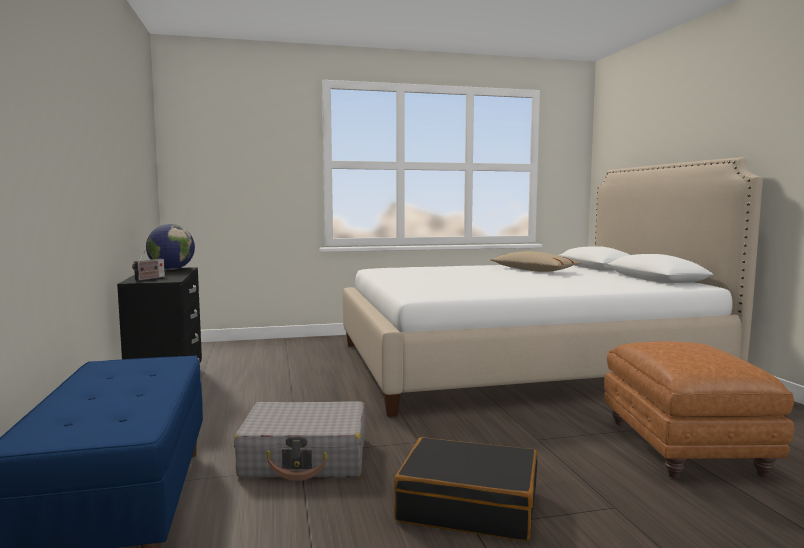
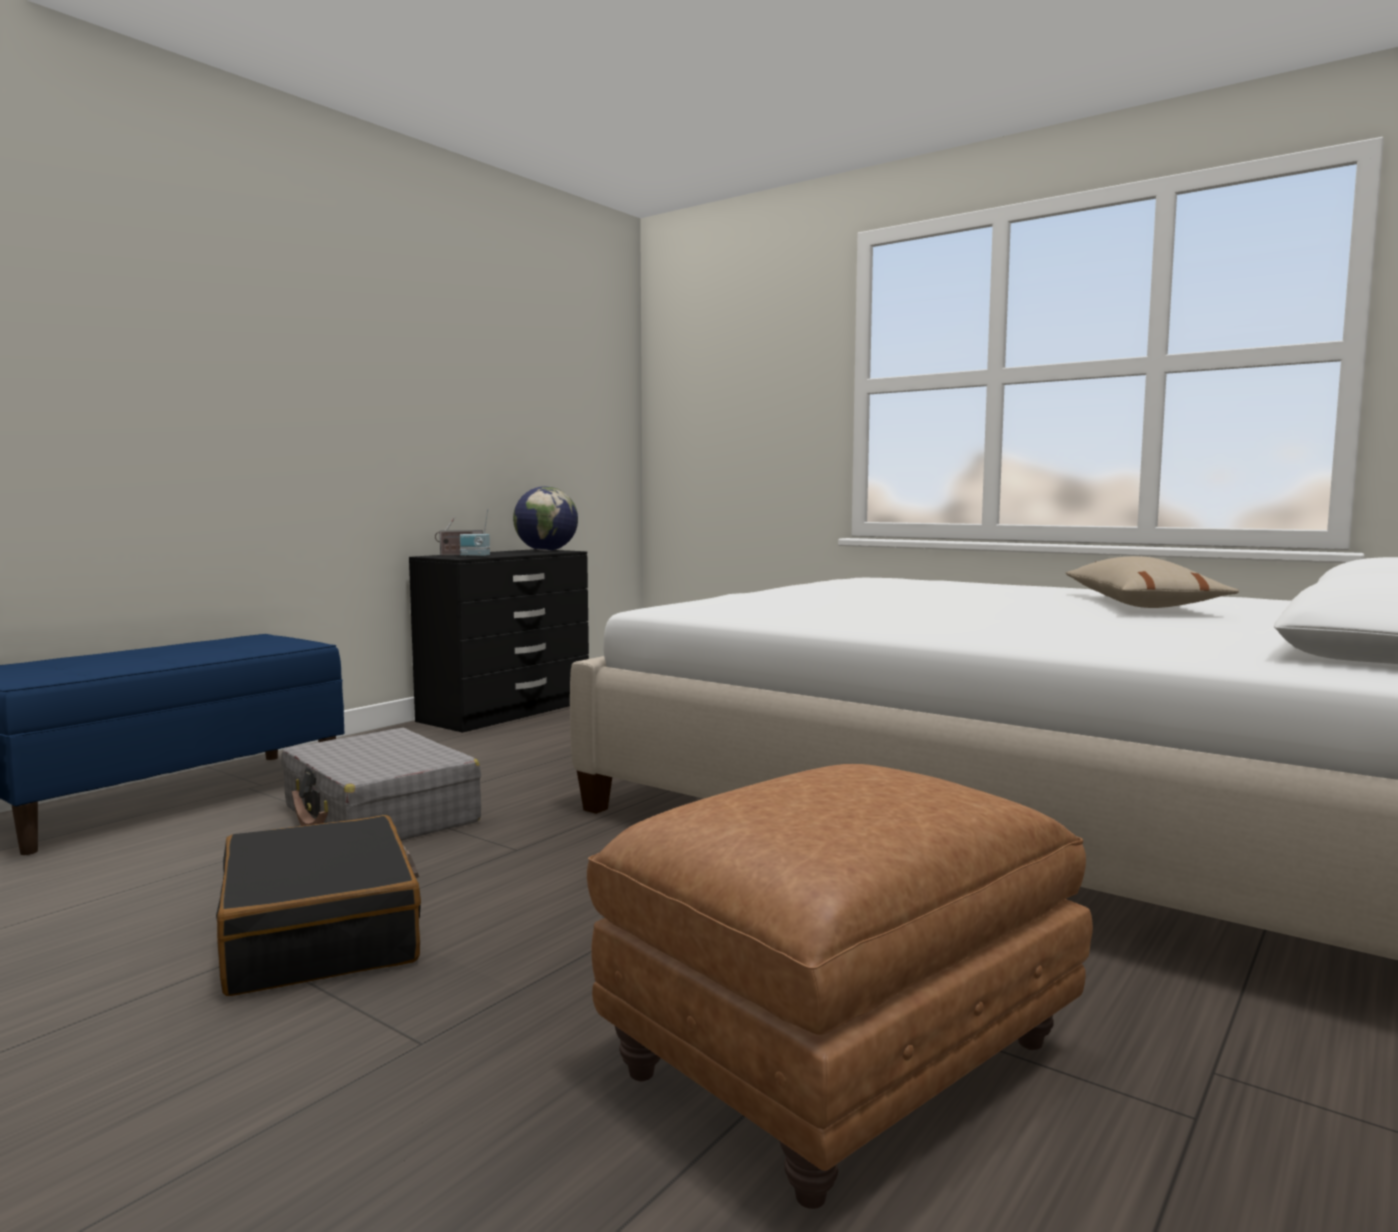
camera: 50 degrees right, 0 degrees up
none -> radio [460,509,490,557]

